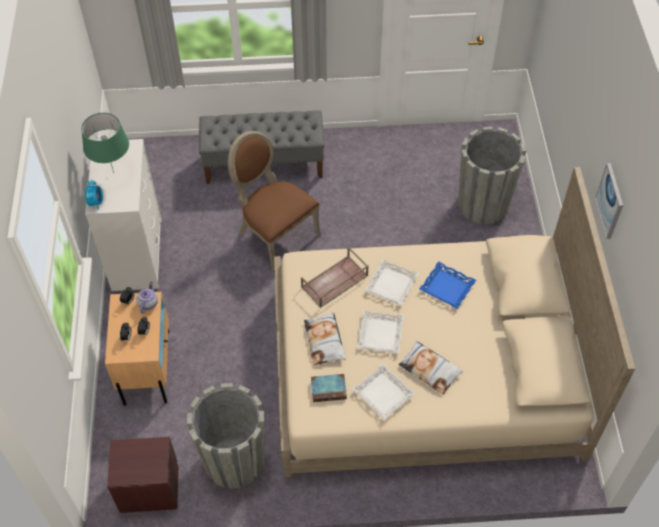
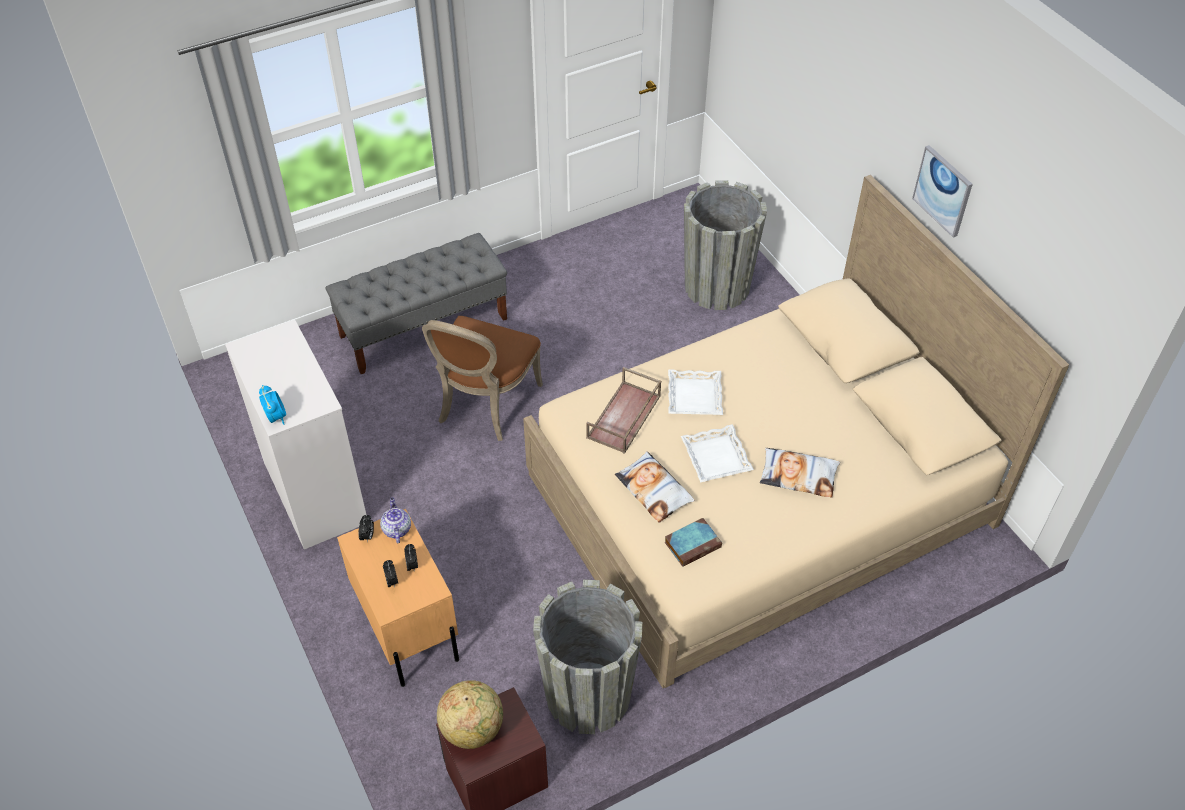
camera: 25 degrees left, 5 degrees down
green table lamp [81,113,129,173] -> none
brown chair [228,131,321,272] -> brown chair turned 90 degrees counterclockwise [422,316,543,441]
white tray [352,363,415,420] -> none
blue tray [419,261,476,309] -> none
none -> globe [437,680,503,749]

